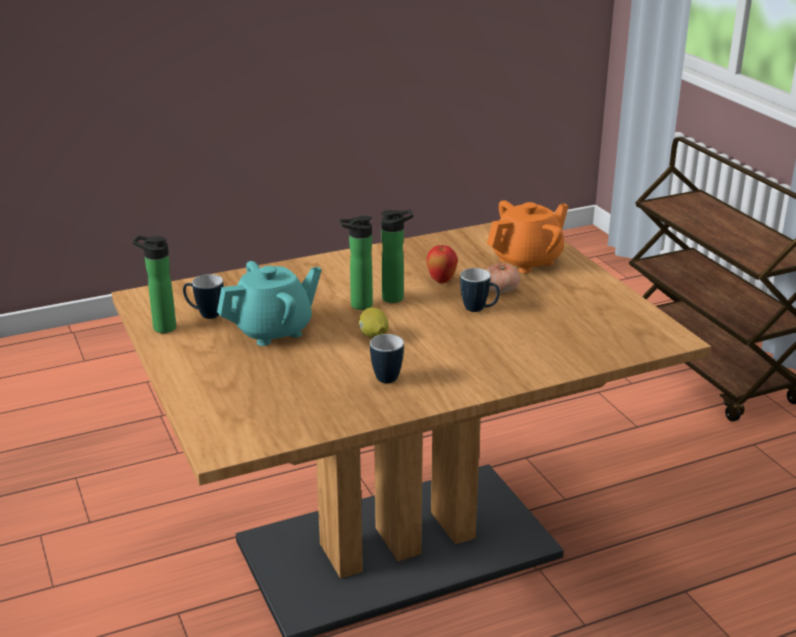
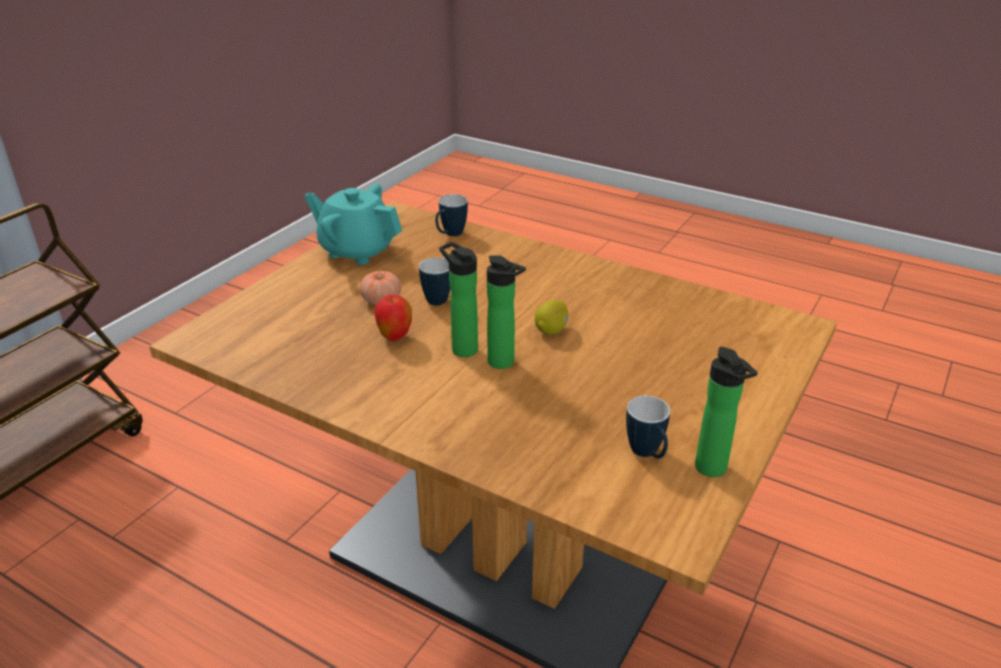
camera: 125 degrees left, 5 degrees up
turquoise teapot [217,261,322,346] -> turquoise teapot moved to [304,184,402,265]
mug [370,334,404,383] -> mug moved to [435,194,468,236]
orange teapot [487,200,569,273] -> none

